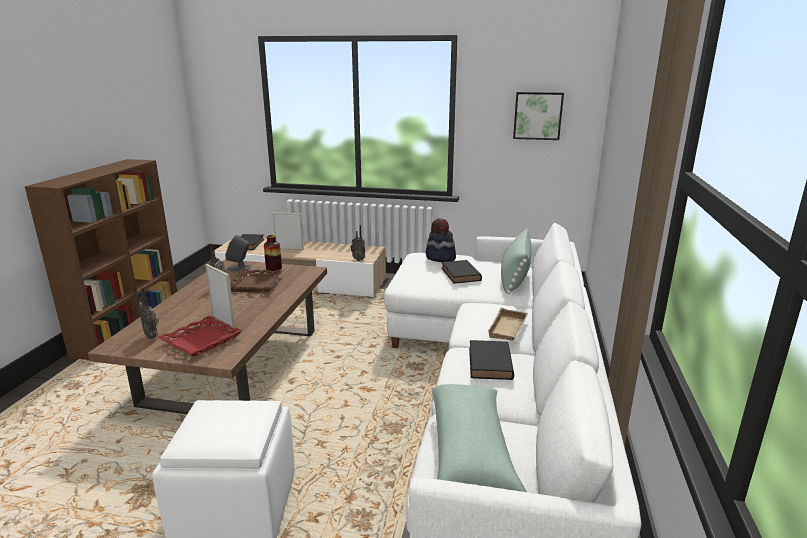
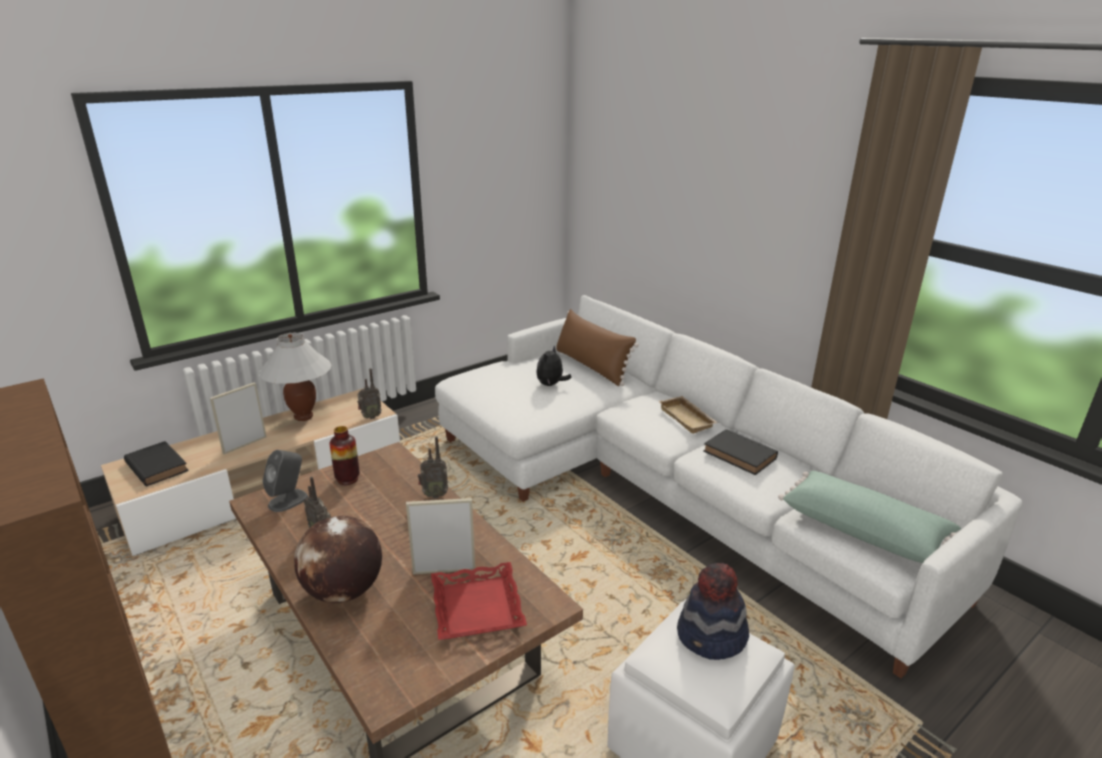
camera: 50 degrees left, 5 degrees up
radio [139,287,159,339] -> radio moved to [418,436,448,498]
brown tray [230,269,283,293] -> none
hat [426,218,456,262] -> hat moved to [677,563,749,660]
black book [441,260,482,283] -> plush toy [537,346,572,386]
green pillow [501,228,531,294] -> brown pillow [556,309,639,386]
picture [513,92,564,140] -> none
none -> white table lamp [259,333,332,421]
none -> globe [294,516,382,603]

